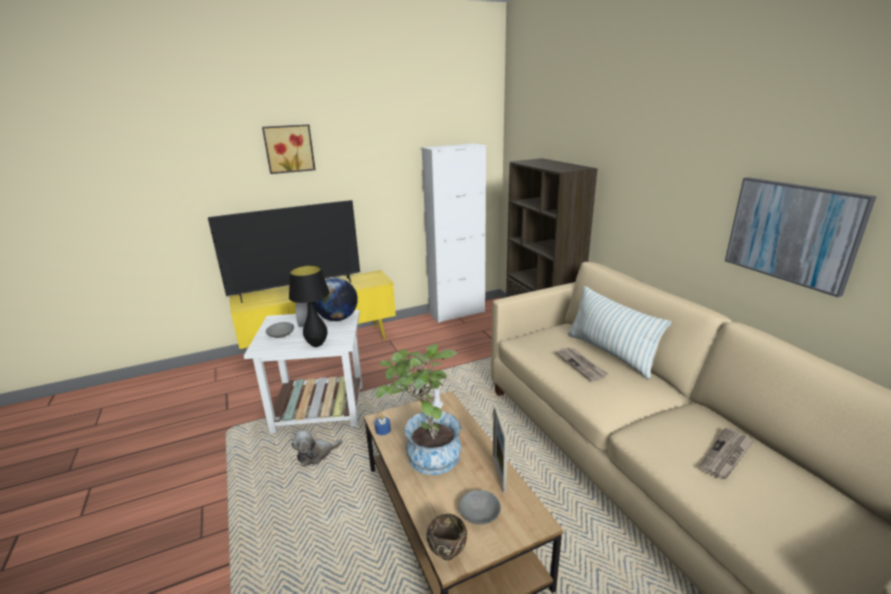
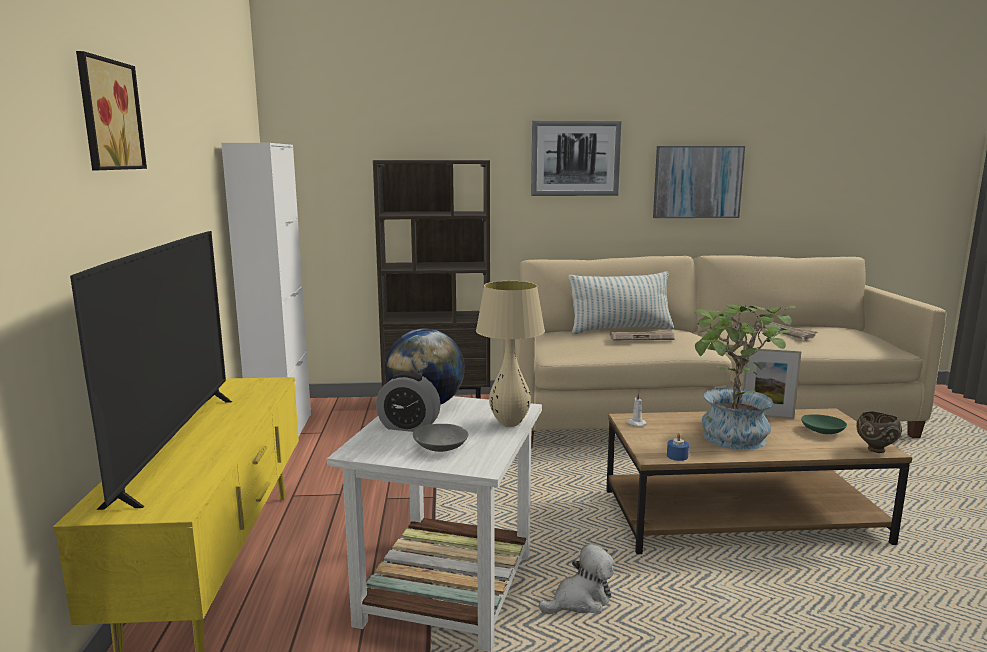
camera: 70 degrees left, 10 degrees down
black table lamp [289,265,330,347] -> beige table lamp [476,281,545,427]
plush toy [292,430,342,466] -> plush toy turned 105 degrees counterclockwise [539,544,614,614]
grey bowl [459,490,501,524] -> green bowl [801,414,847,434]
none -> picture [531,121,622,196]

